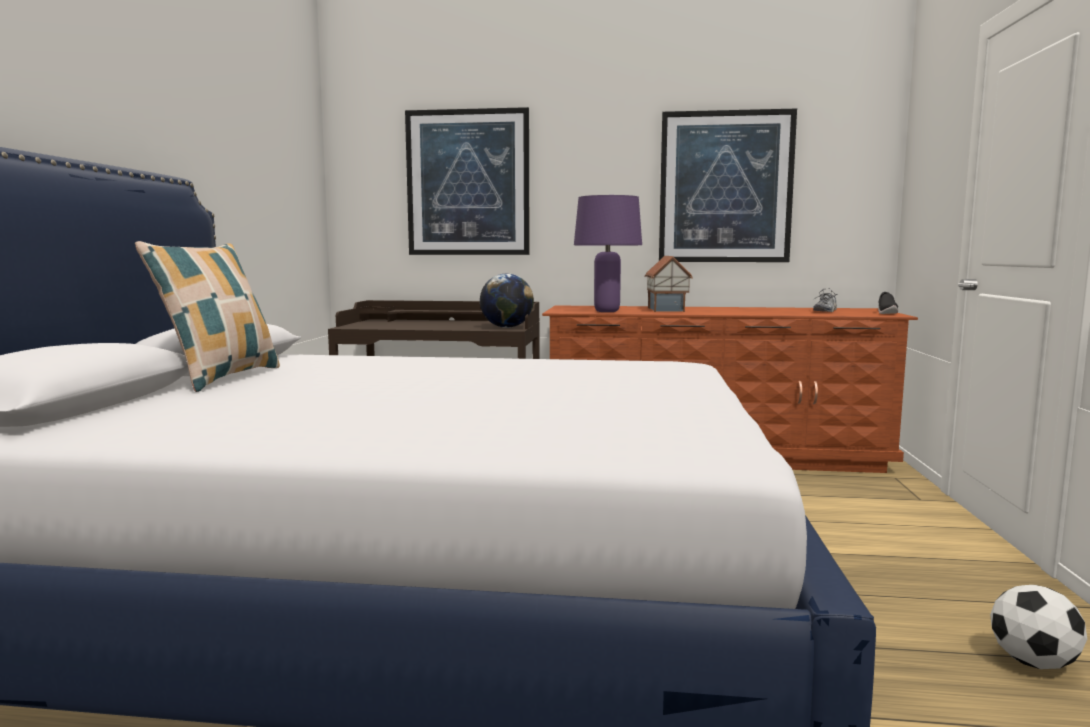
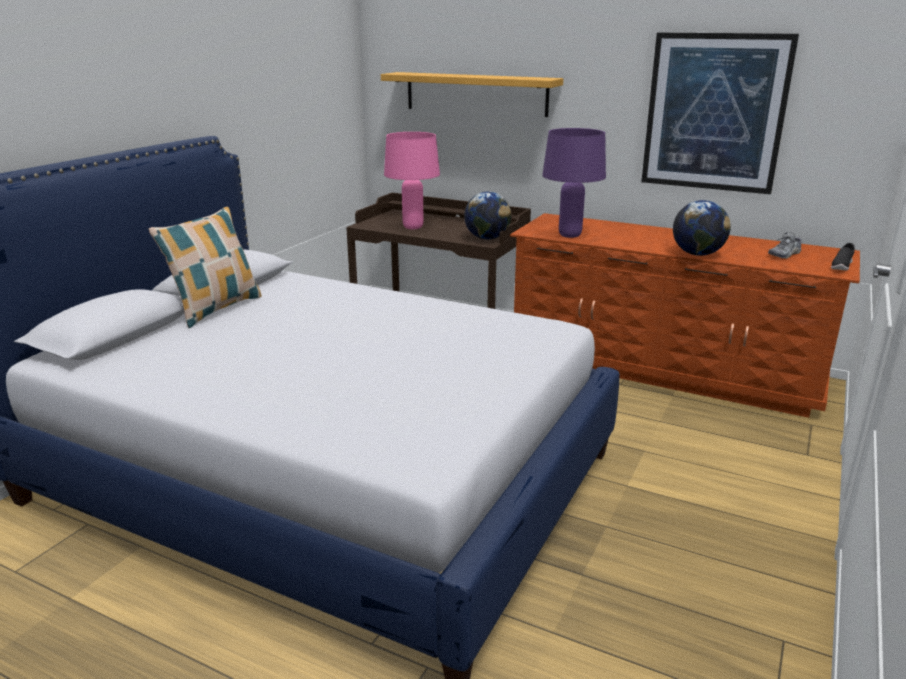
camera: 20 degrees right, 15 degrees up
picture [405,107,530,255] -> shelf [381,72,563,117]
toy house [645,256,693,312] -> none
football [990,585,1087,669] -> none
none -> pink table lamp [384,132,440,229]
none -> globe [673,200,731,256]

